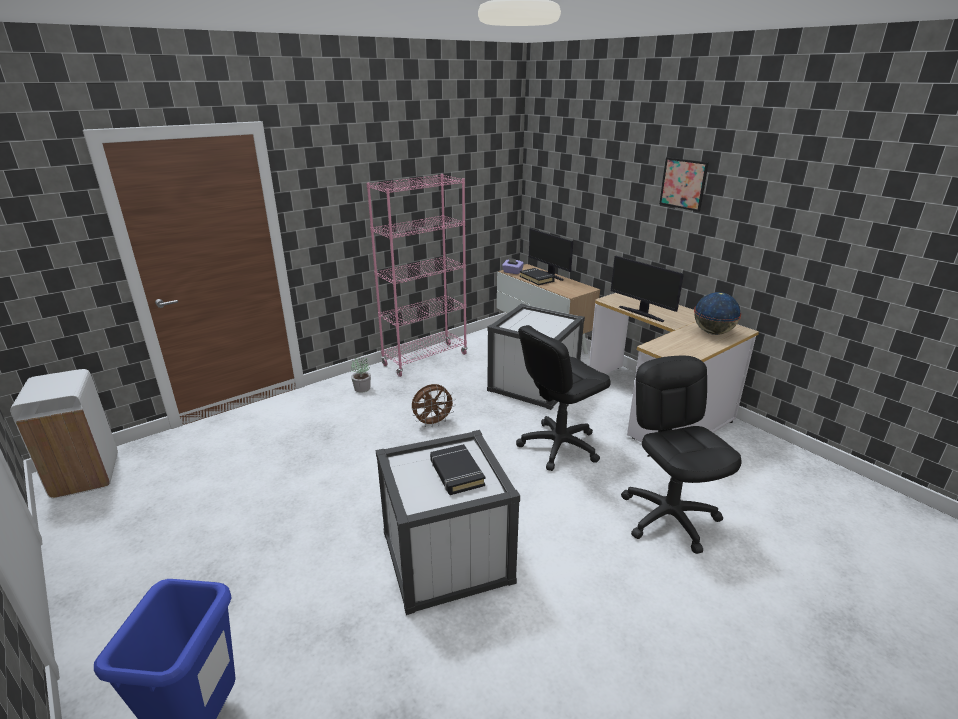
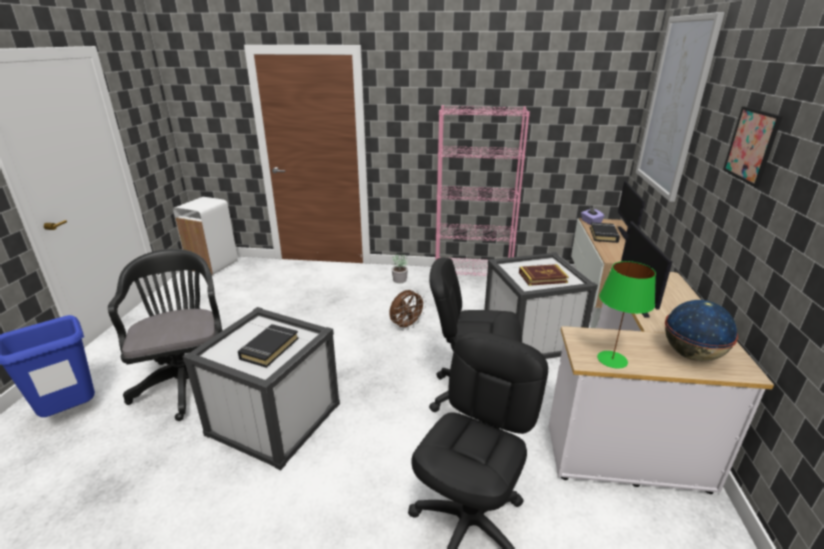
camera: 45 degrees right, 0 degrees up
brown fan [412,384,456,427] -> brown fan turned 60 degrees counterclockwise [389,290,426,330]
none -> black office chair [108,249,222,421]
none -> book [519,264,569,286]
none -> green table lamp [597,261,656,369]
none -> picture [636,12,725,202]

